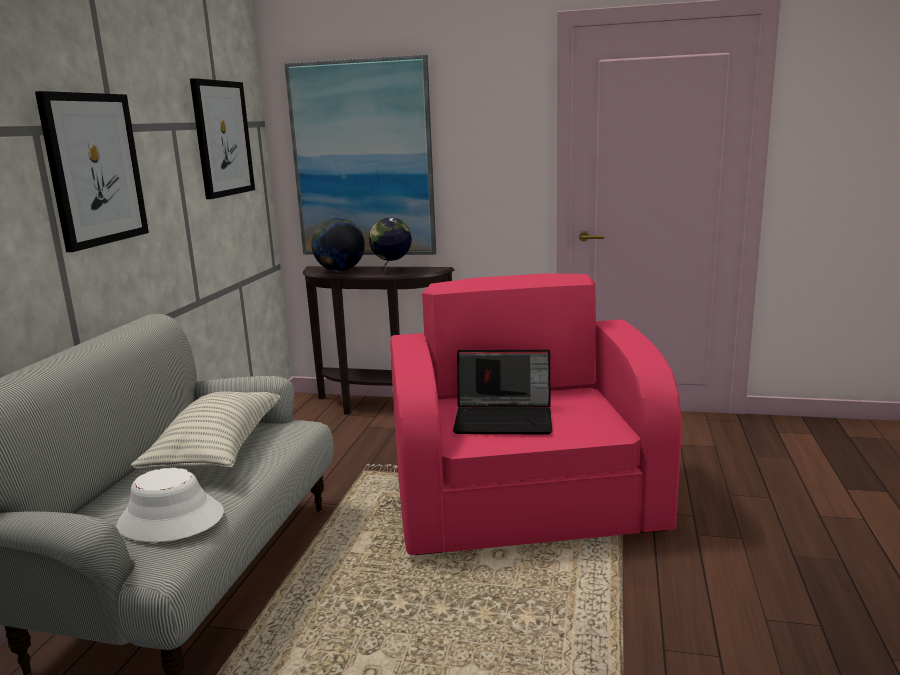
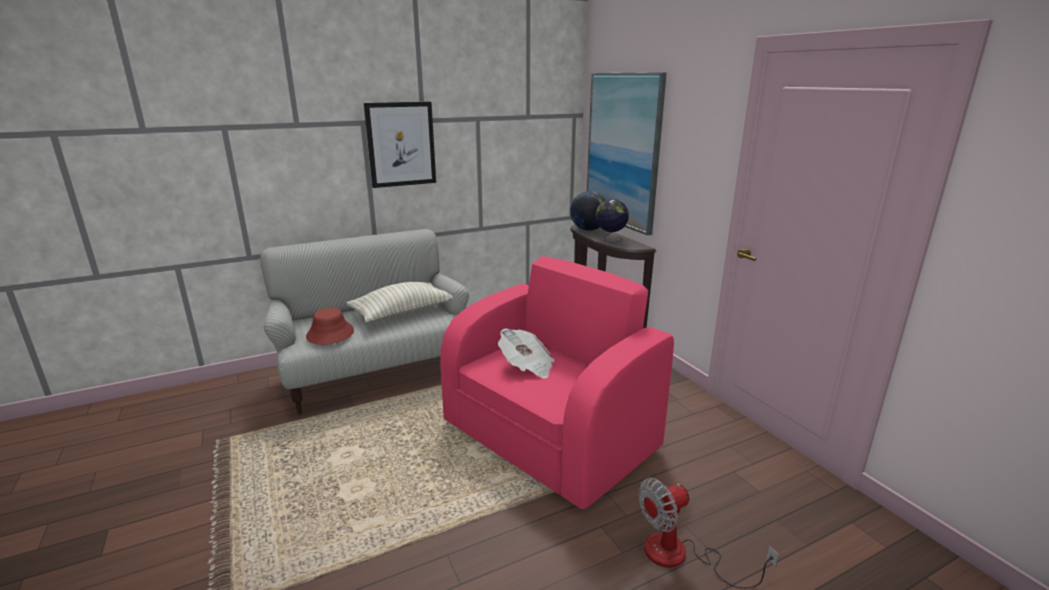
camera: 50 degrees right, 5 degrees up
white hat [117,468,224,542] -> red hat [306,308,354,345]
picture [190,78,255,199] -> none
laptop [453,350,552,435] -> newspaper [498,329,555,378]
none -> fan [638,478,779,589]

